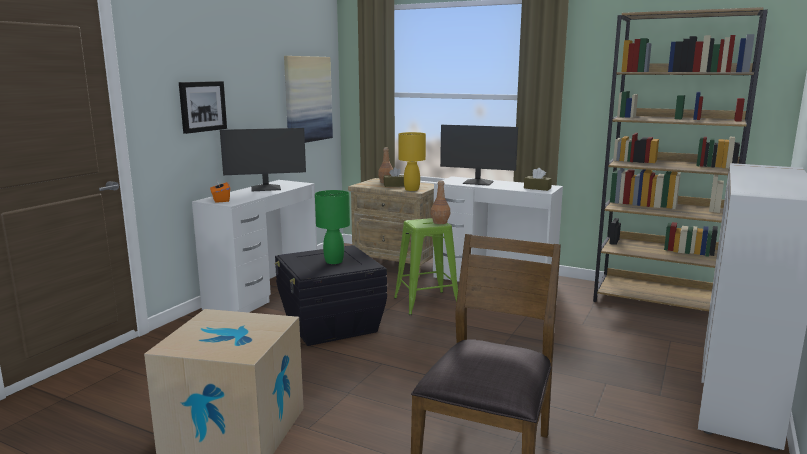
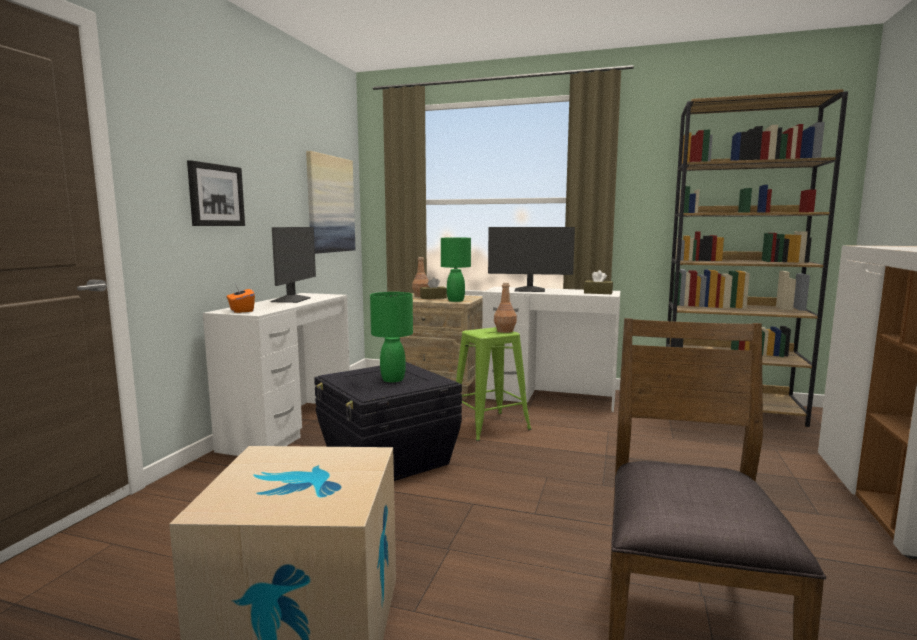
camera: 10 degrees left, 5 degrees down
monitor [220,128,306,191] -> monitor turned 60 degrees counterclockwise [270,227,316,303]
yellow table lamp [399,132,426,191] -> green table lamp [441,238,471,302]

